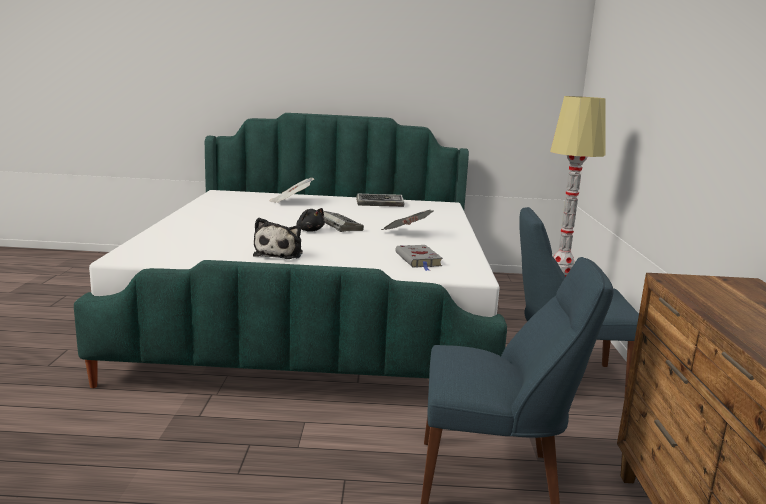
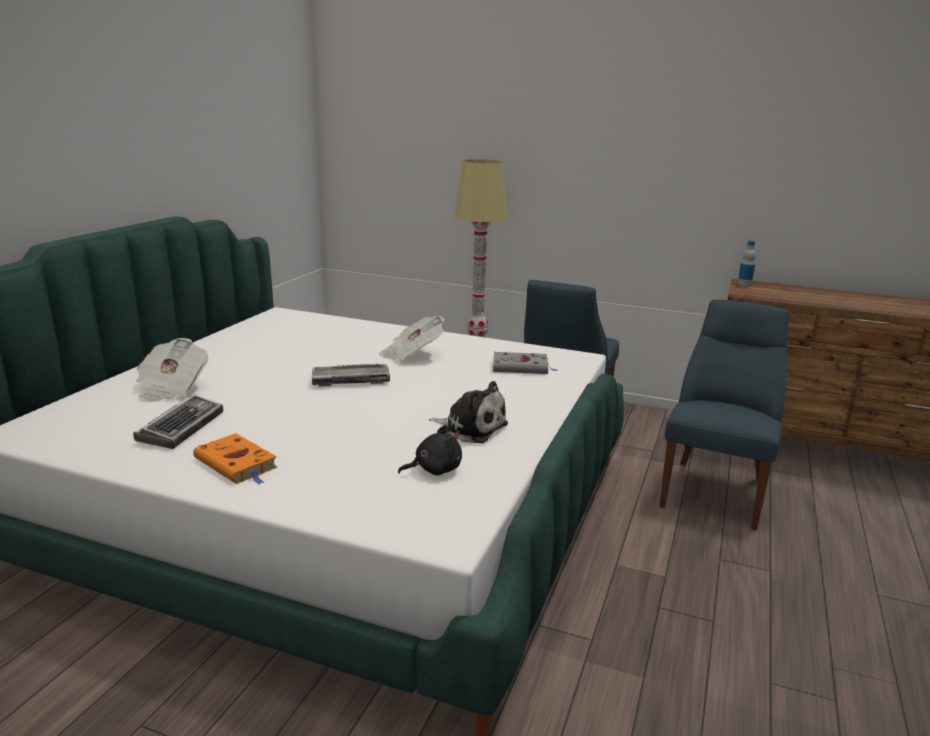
camera: 70 degrees left, 5 degrees up
black plush toy [297,208,325,232] -> black plush toy moved to [398,425,462,476]
keyboard [356,193,404,207] -> keyboard moved to [133,394,223,449]
none -> orange book [193,433,277,484]
none -> bottle [737,240,756,287]

